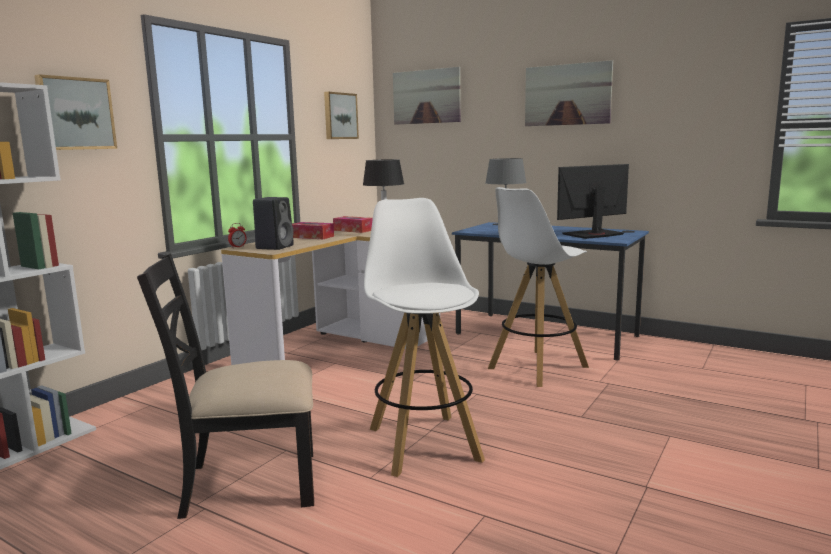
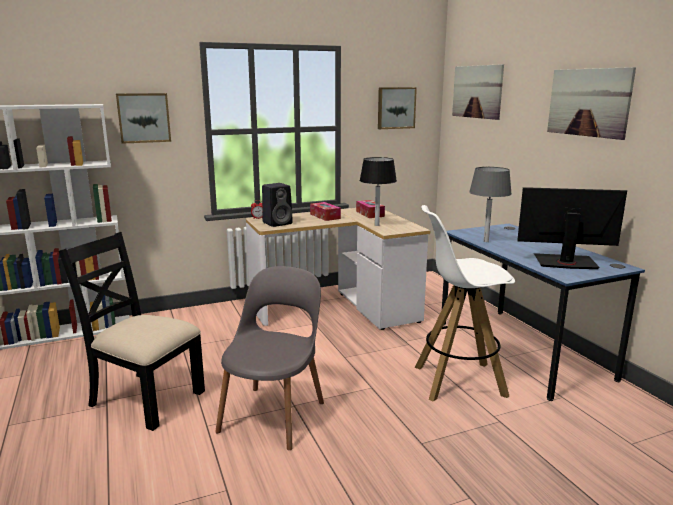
camera: 35 degrees right, 5 degrees up
white stool [364,198,485,477] -> grey chair [215,266,324,450]

